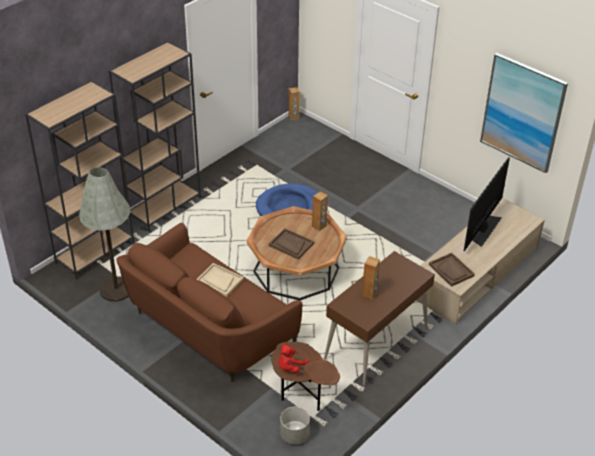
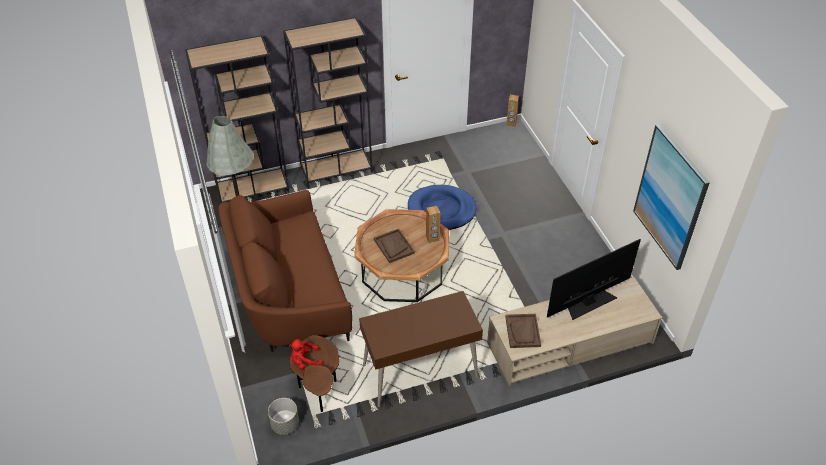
camera: 30 degrees right, 5 degrees up
beige tray [196,263,244,297] -> none
brown speaker [362,256,380,300] -> none

